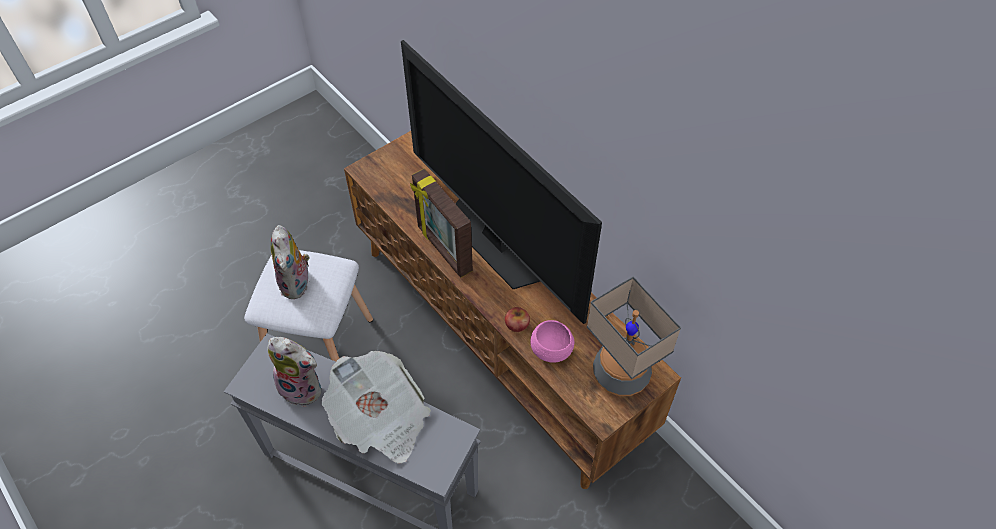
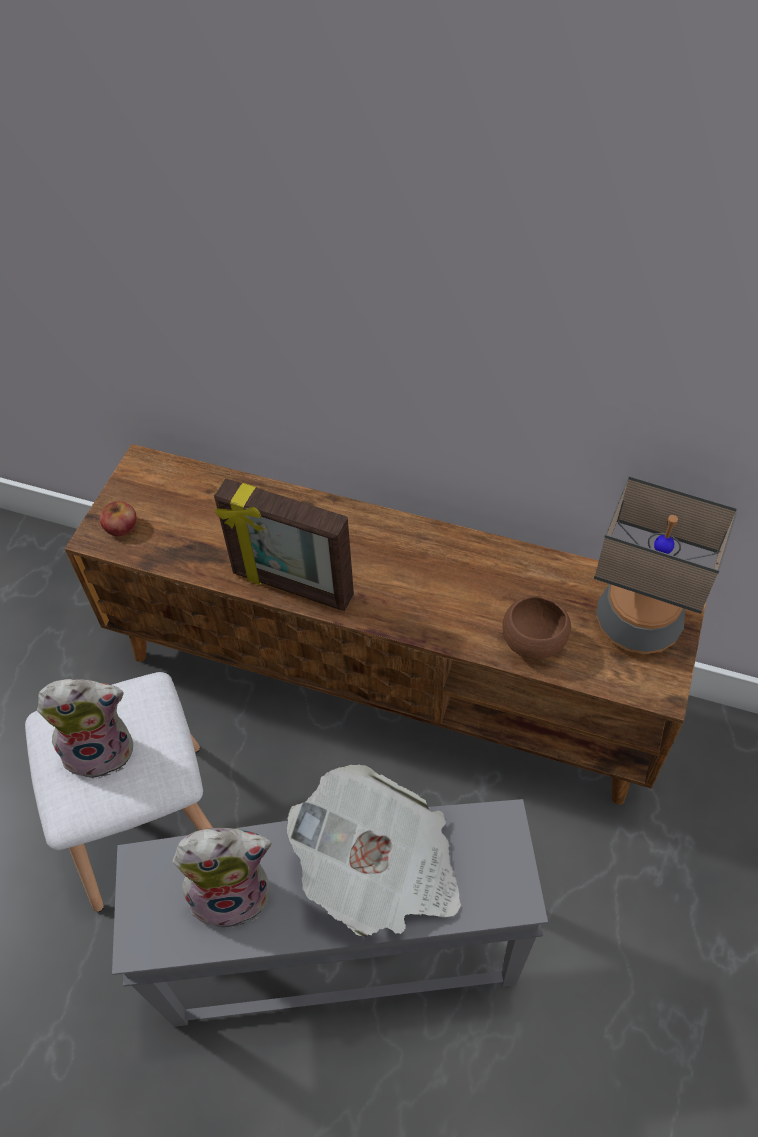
camera: 30 degrees left, 0 degrees up
plush toy [271,225,309,299] -> plush toy turned 60 degrees counterclockwise [37,679,133,779]
television [401,40,602,324] -> none
apple [505,307,530,332] -> apple moved to [100,501,137,536]
pink bowl [530,320,575,363] -> brown bowl [502,596,571,659]

